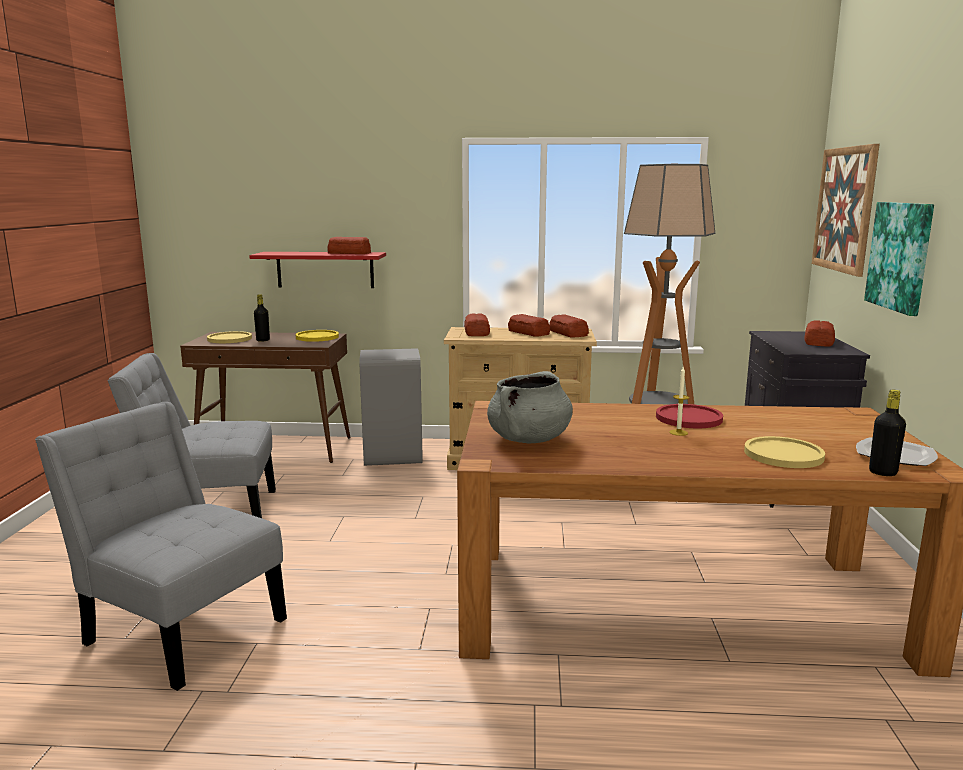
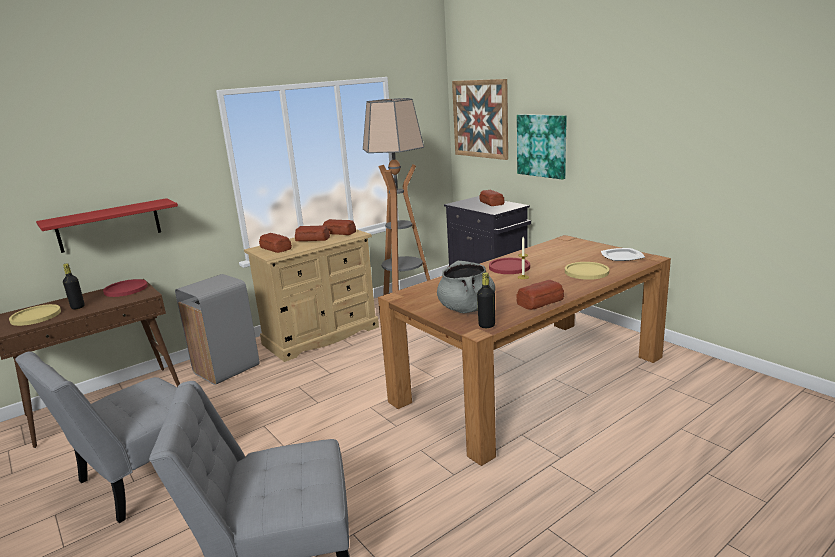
camera: 40 degrees left, 5 degrees up
yellow plate [296,330,339,342] -> red plate [103,279,148,297]
bread [328,237,371,254] -> bread moved to [516,280,564,310]
black bottle [869,390,906,476] -> black bottle moved to [477,272,495,328]

